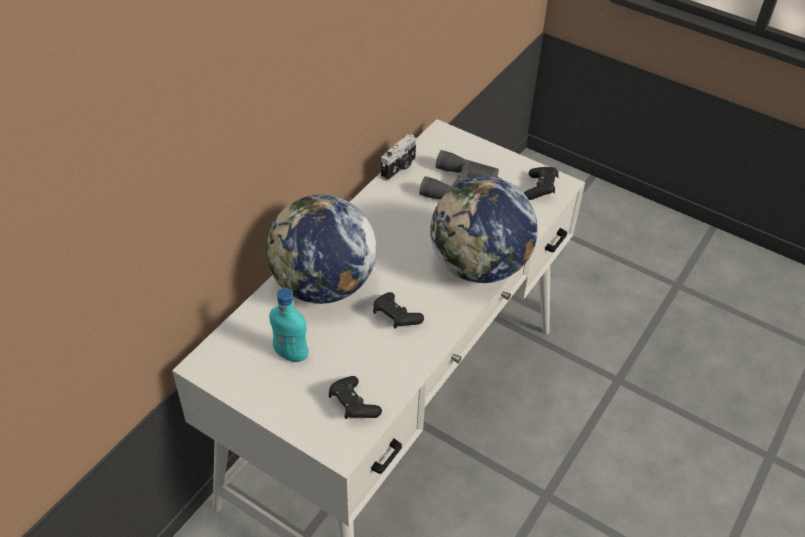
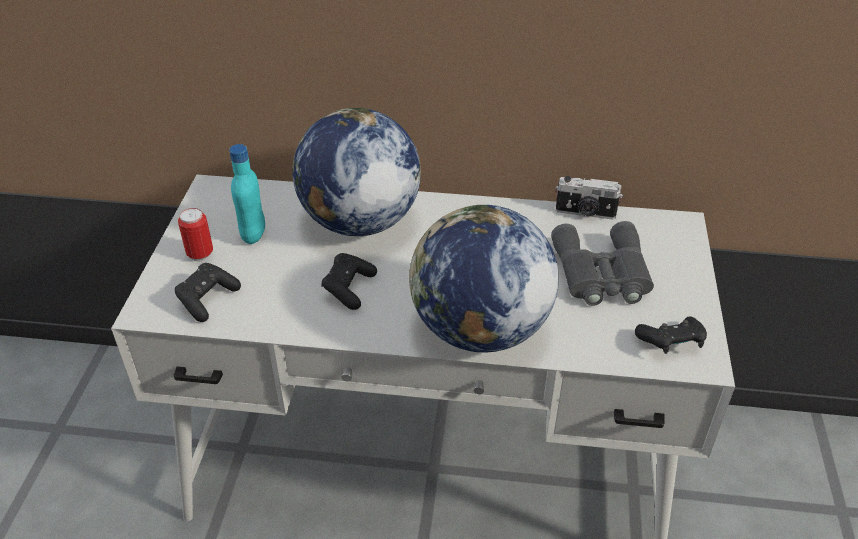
camera: 65 degrees right, 5 degrees down
none -> can [178,208,213,261]

